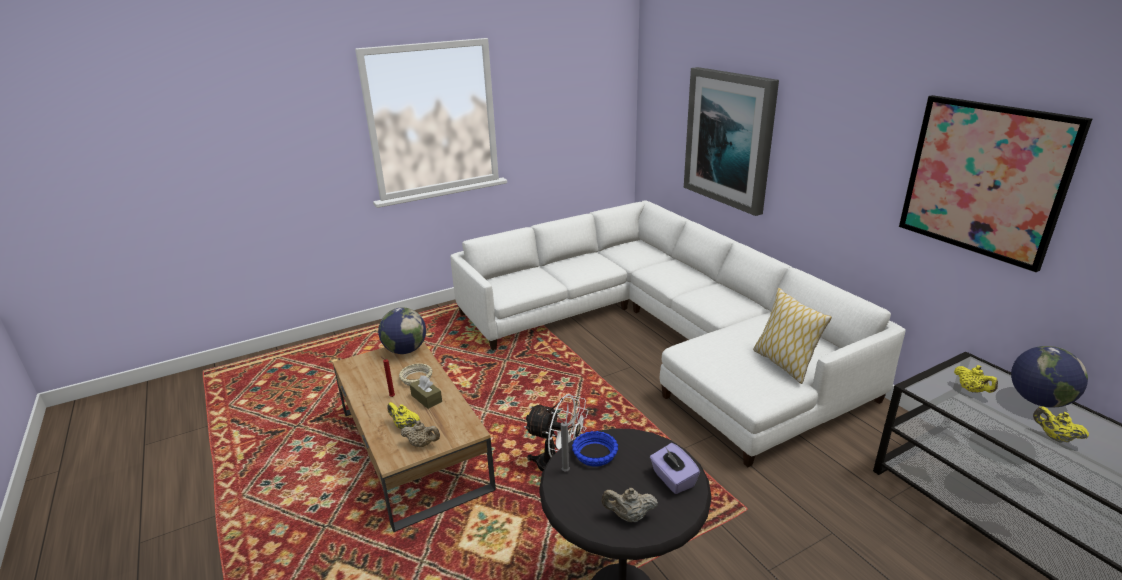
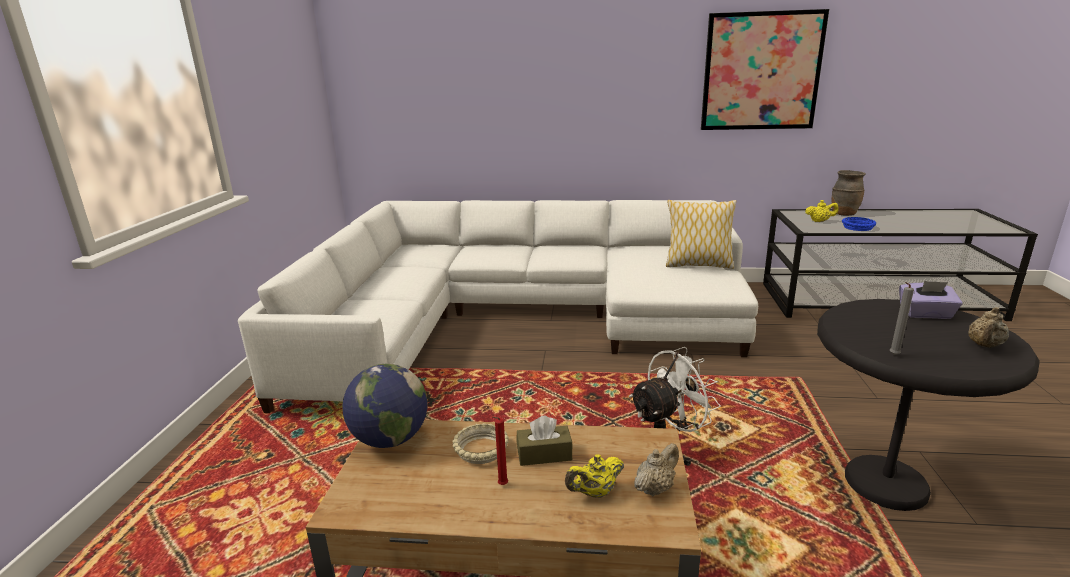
camera: 55 degrees left, 5 degrees down
blue bowl [572,431,618,467] -> blue bowl moved to [842,217,876,231]
picture [684,67,779,216] -> none
globe [1011,346,1088,408] -> brown vase [831,170,866,216]
yellow teapot [1033,406,1089,443] -> none

